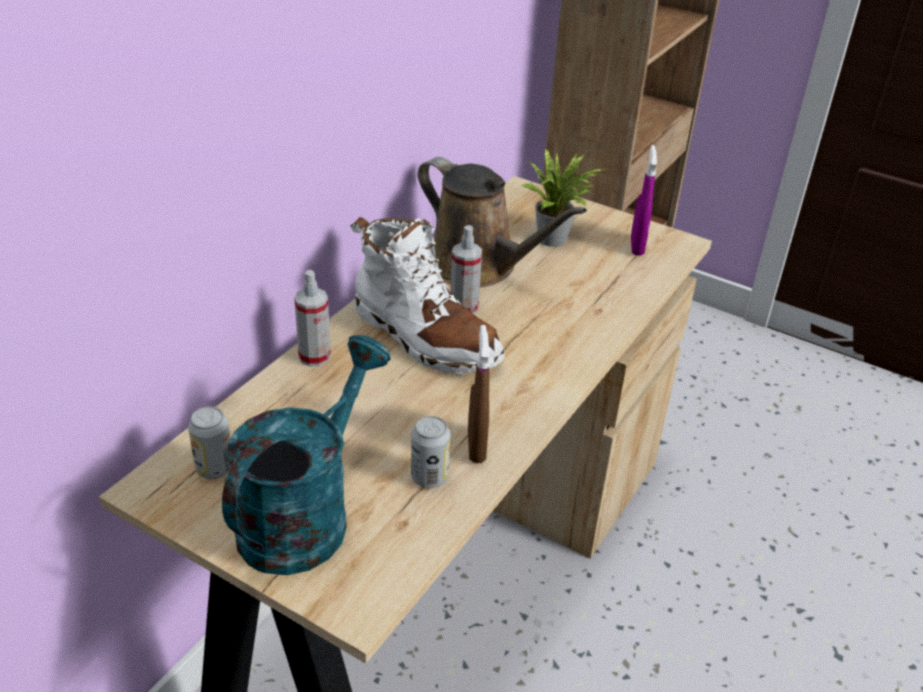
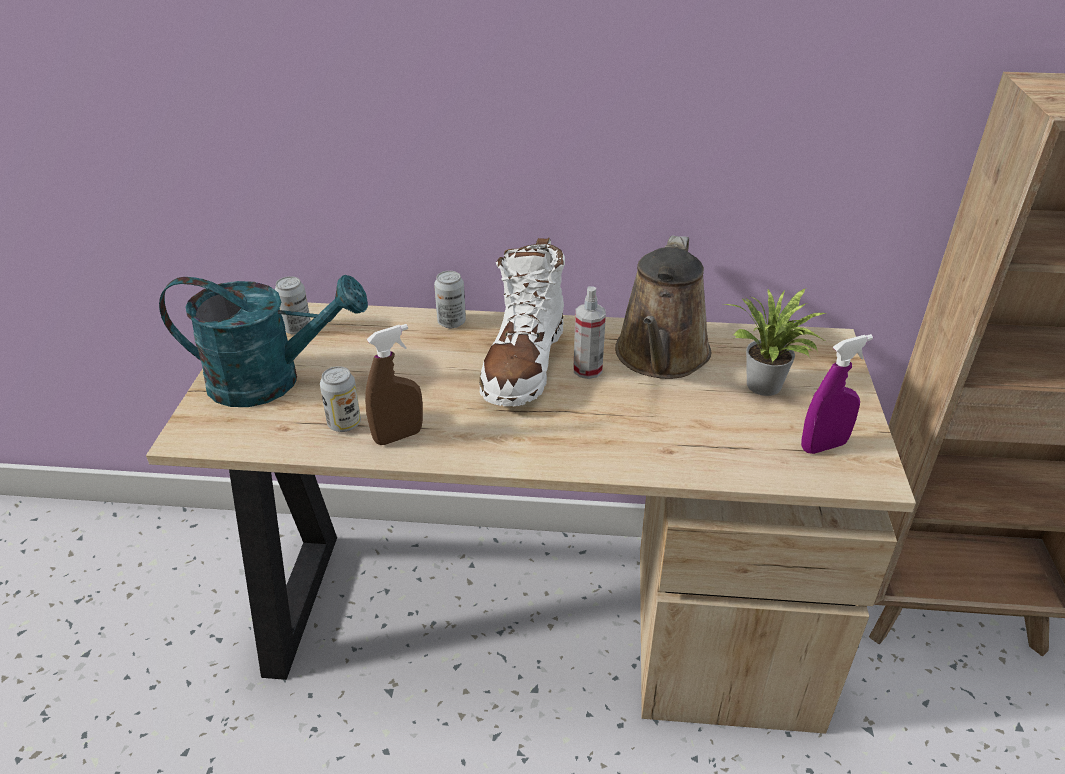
camera: 65 degrees right, 0 degrees up
spray bottle [294,270,331,366] -> can [434,271,466,328]

